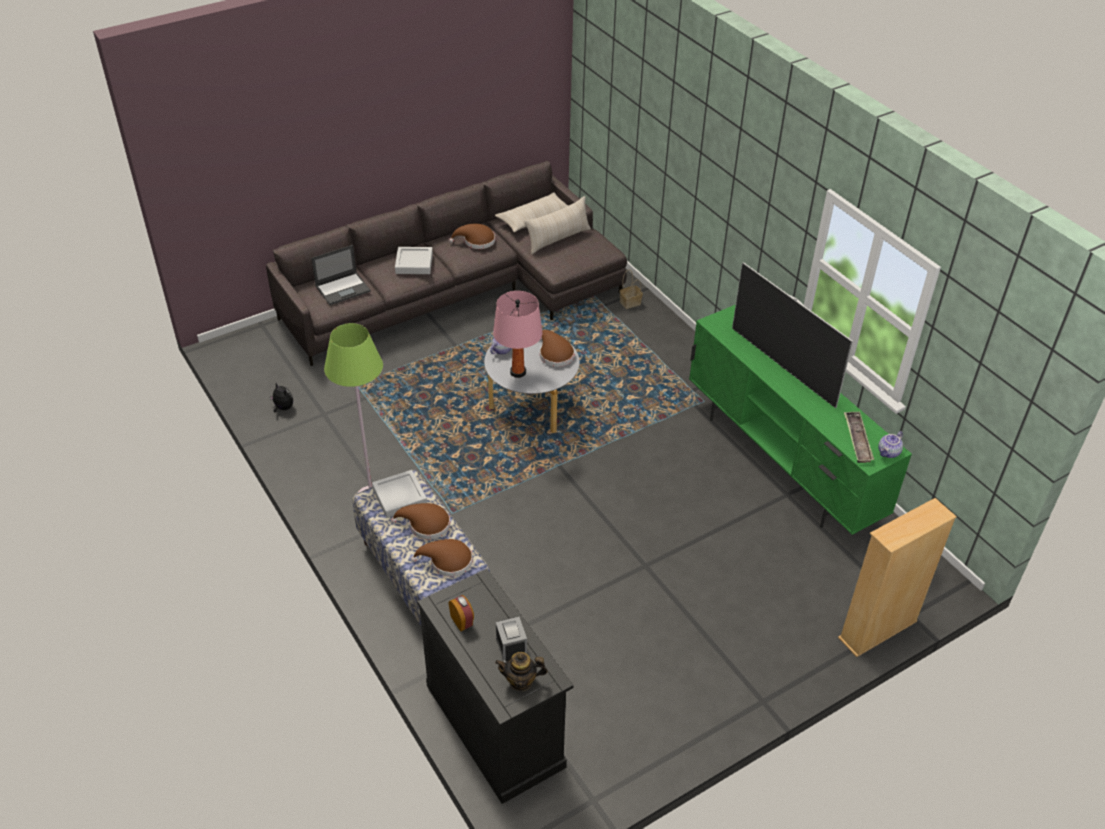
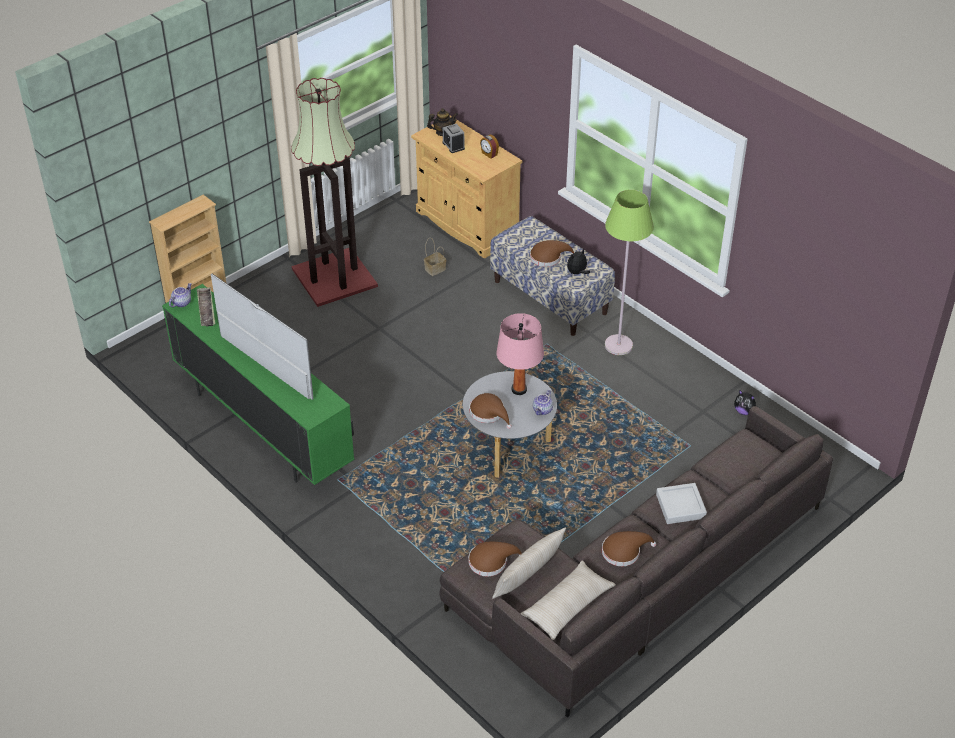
camera: 170 degrees right, 0 degrees up
laptop [311,245,371,305] -> none
grey tray [372,470,427,518] -> plush toy [567,248,590,274]
brown hat [411,539,473,577] -> brown hat moved to [469,542,522,576]
black cabinet [417,569,573,804] -> beige cabinet [411,116,522,259]
basket [620,270,643,309] -> basket moved to [424,238,446,276]
none -> floor lamp [291,78,378,307]

